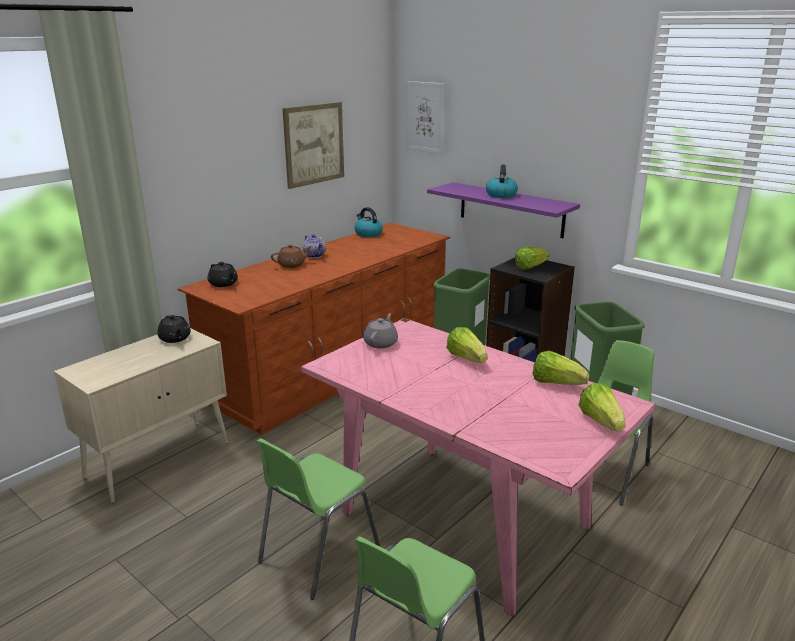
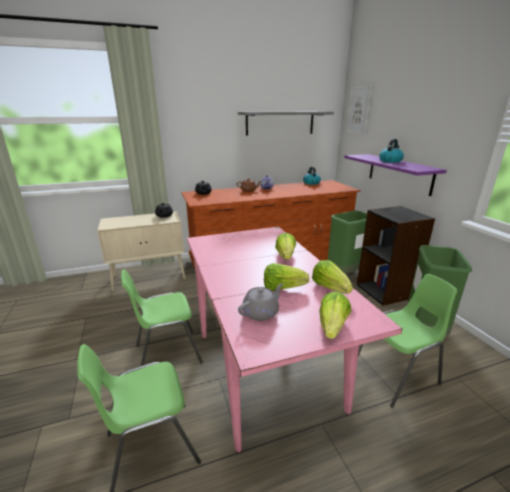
camera: 30 degrees right, 0 degrees up
picture [283,102,344,189] -> grey shelf [238,112,334,135]
grey teapot [363,313,398,349] -> grey teapot moved to [238,283,283,321]
lettuce [515,247,550,270] -> lettuce moved to [264,263,309,291]

